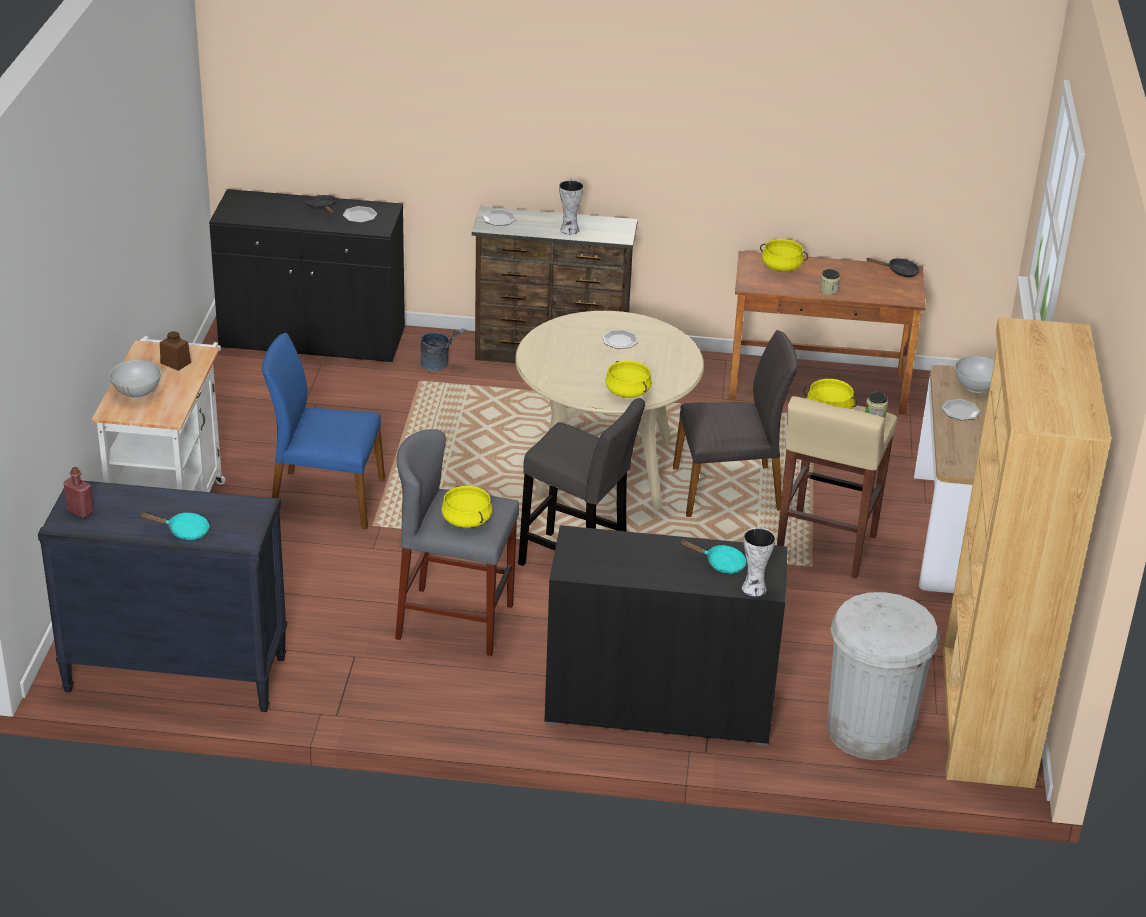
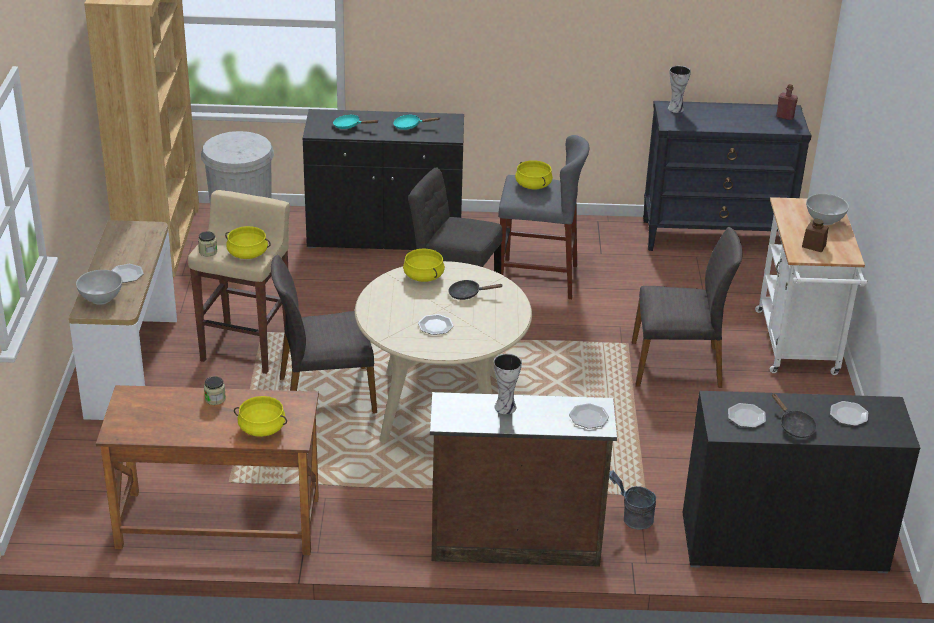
camera: 175 degrees right, 0 degrees up
turquoise frying pan [140,513,209,540] -> turquoise frying pan moved to [393,114,440,130]
blue chair [262,333,385,529] -> grey chair [632,227,743,388]
vase [742,528,776,596] -> vase moved to [668,66,691,113]
black frying pan [867,258,920,277] -> black frying pan moved to [448,280,503,300]
none -> plate [830,401,869,426]

